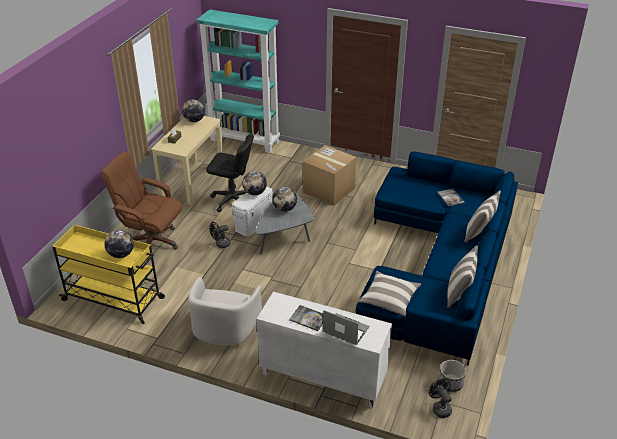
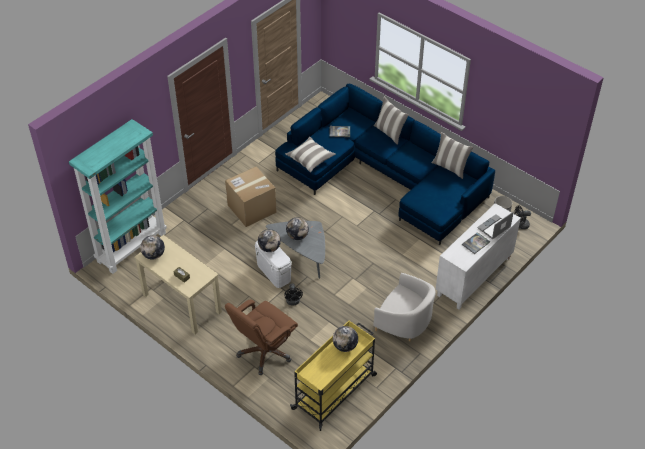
camera: 70 degrees left, 10 degrees up
black office chair [207,134,254,212] -> none
pillow [358,271,421,316] -> pillow moved to [285,137,336,172]

